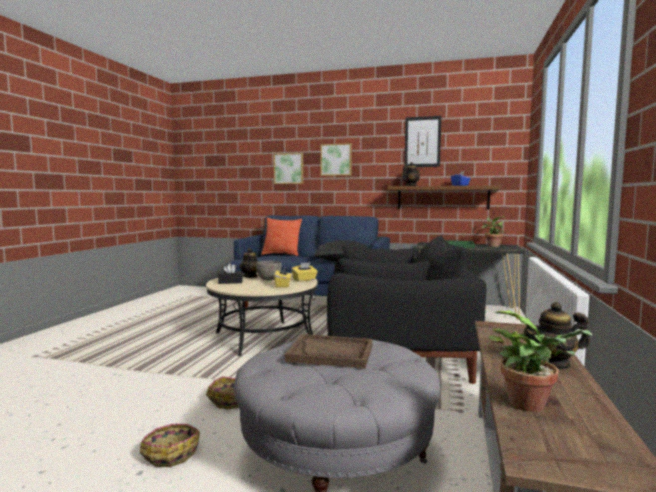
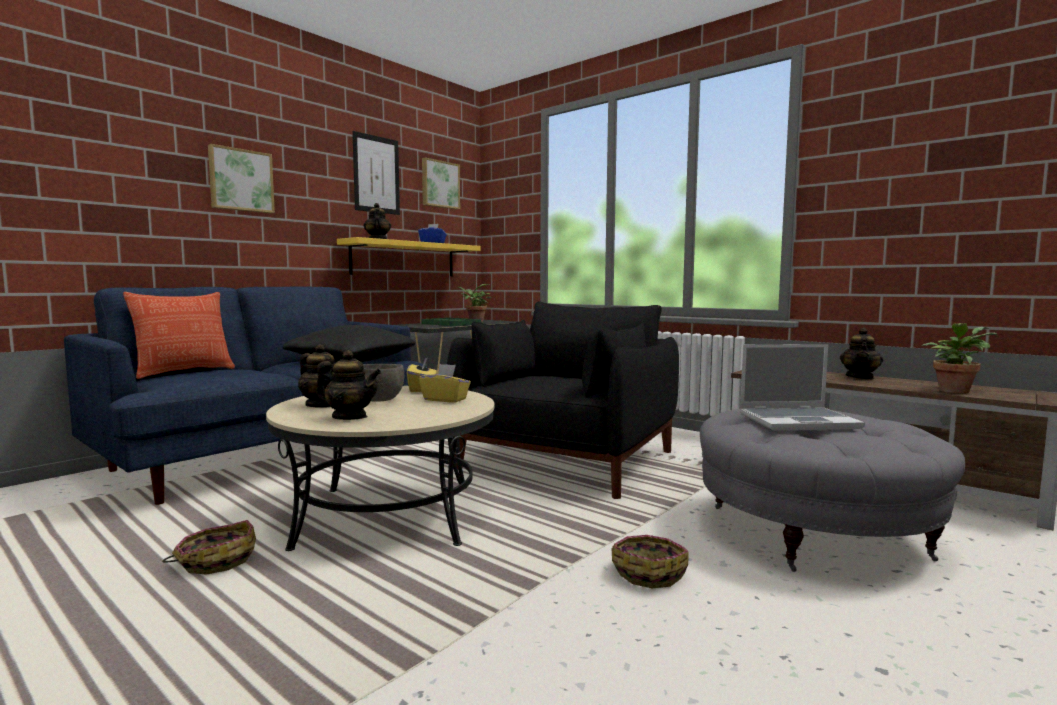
camera: 65 degrees left, 0 degrees up
basket [140,424,200,467] -> basket moved to [162,520,256,575]
black tissue box [218,263,243,284] -> teapot [316,350,381,420]
picture [274,153,303,184] -> picture moved to [422,157,460,210]
brown tray [285,334,373,369] -> laptop [739,344,865,430]
brown shelf [387,185,502,209] -> yellow shelf [337,237,481,276]

